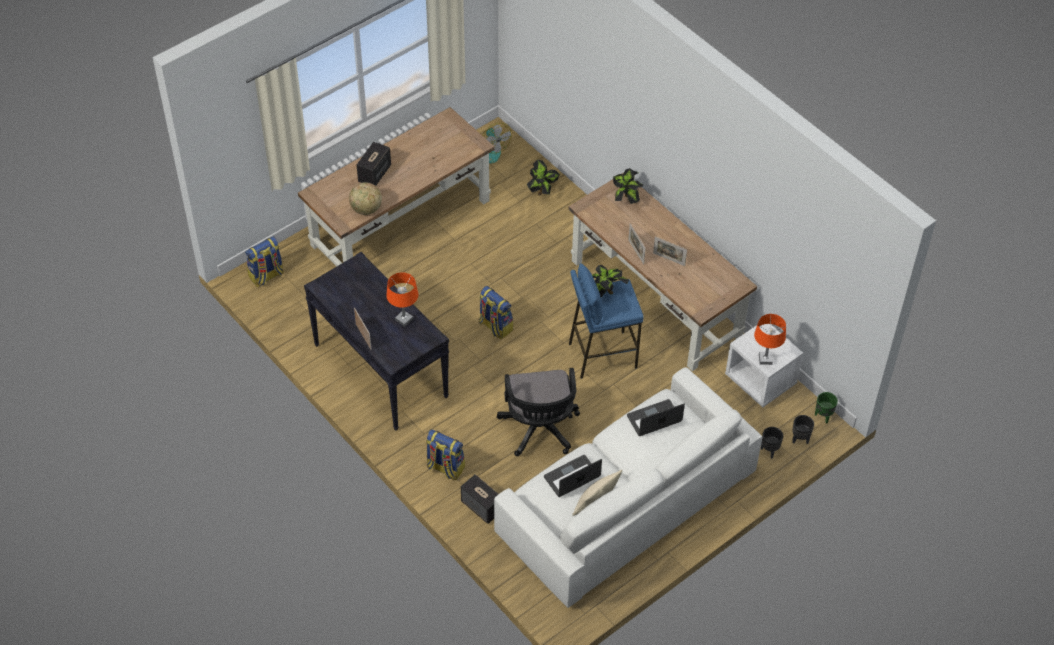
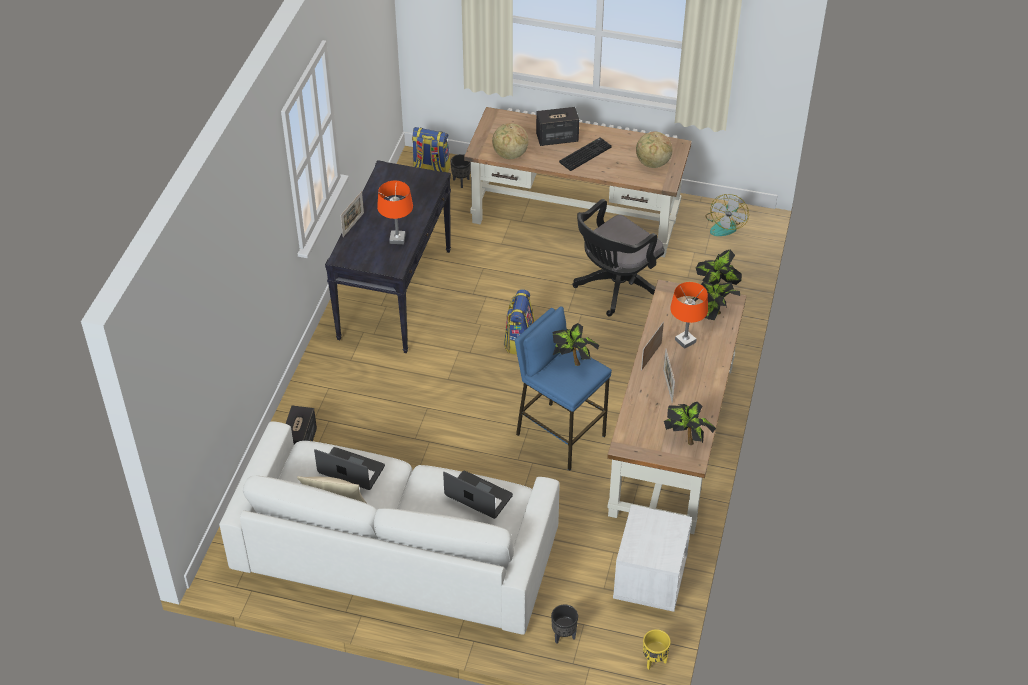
camera: 55 degrees right, 5 degrees down
backpack [426,429,465,480] -> none
black office chair [497,368,580,456] -> black office chair moved to [572,199,664,317]
orange table lamp [754,314,786,365] -> orange table lamp moved to [670,282,708,349]
black planter [792,415,814,444] -> black planter moved to [451,154,471,188]
green planter [815,392,838,423] -> yellow planter [643,629,671,669]
none -> keyboard [559,137,612,171]
none -> globe [636,132,672,168]
none -> potted plant [664,402,716,445]

